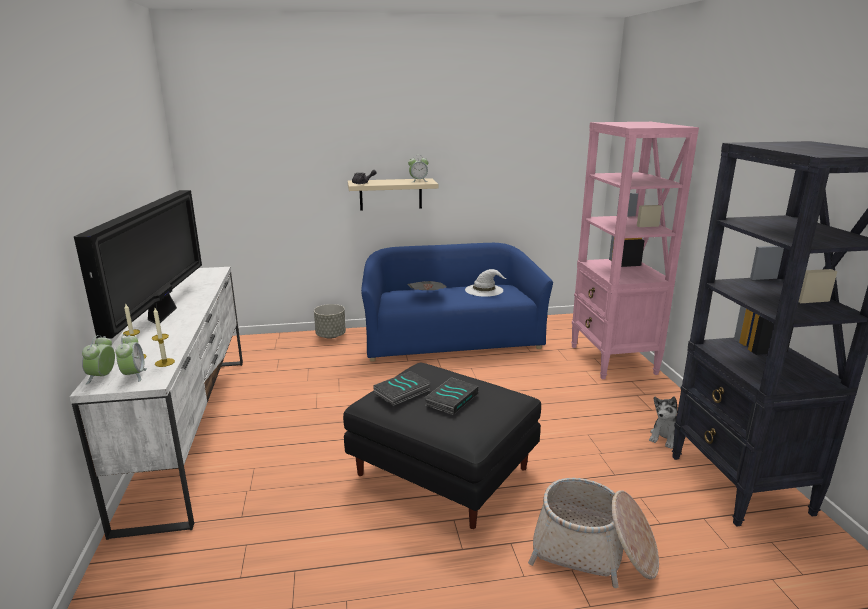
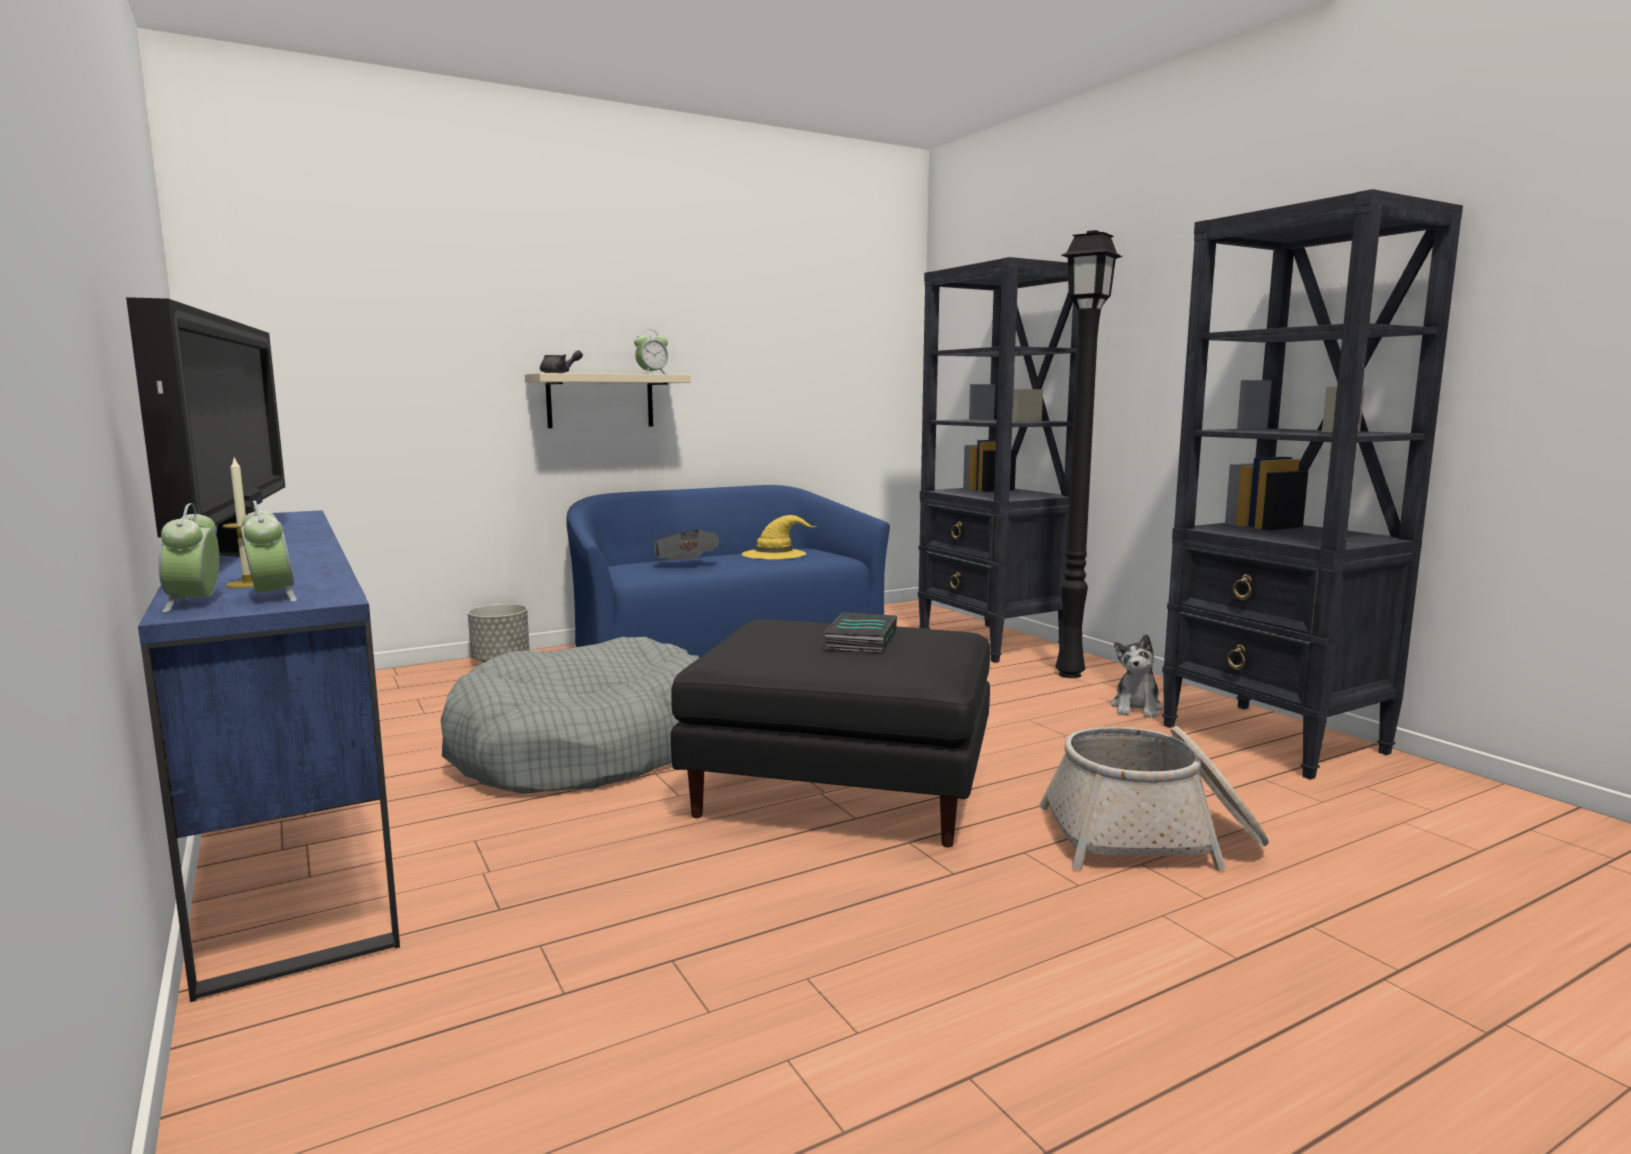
camera: 20 degrees left, 10 degrees down
white tv stand [69,267,243,540] -> blue tv stand [138,510,400,1002]
candle [151,308,175,367] -> none
book [373,371,430,406] -> none
white hat [465,269,507,297] -> yellow hat [742,515,817,560]
pink bookcase [571,122,699,379] -> black bookcase [918,257,1078,663]
none -> grey dog bed [440,637,700,794]
none -> black floor lamp [1055,230,1122,678]

